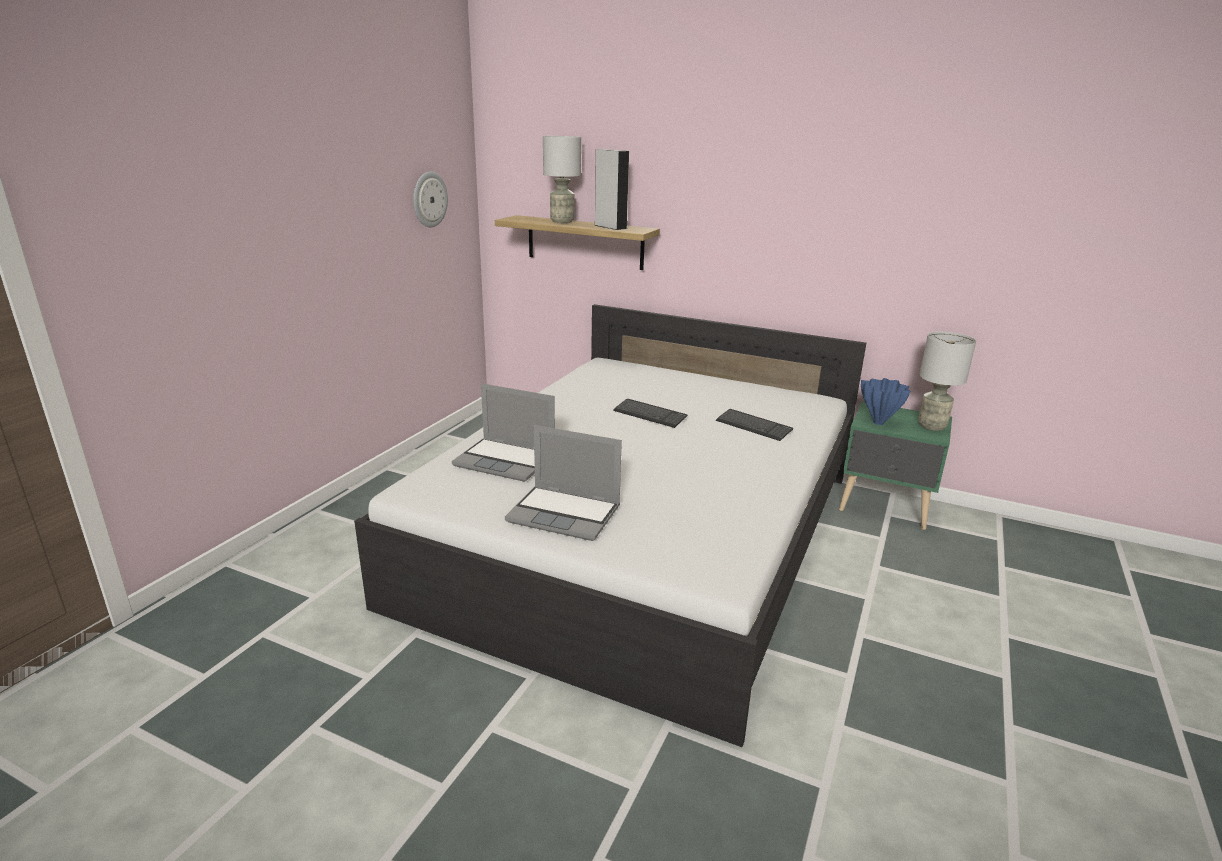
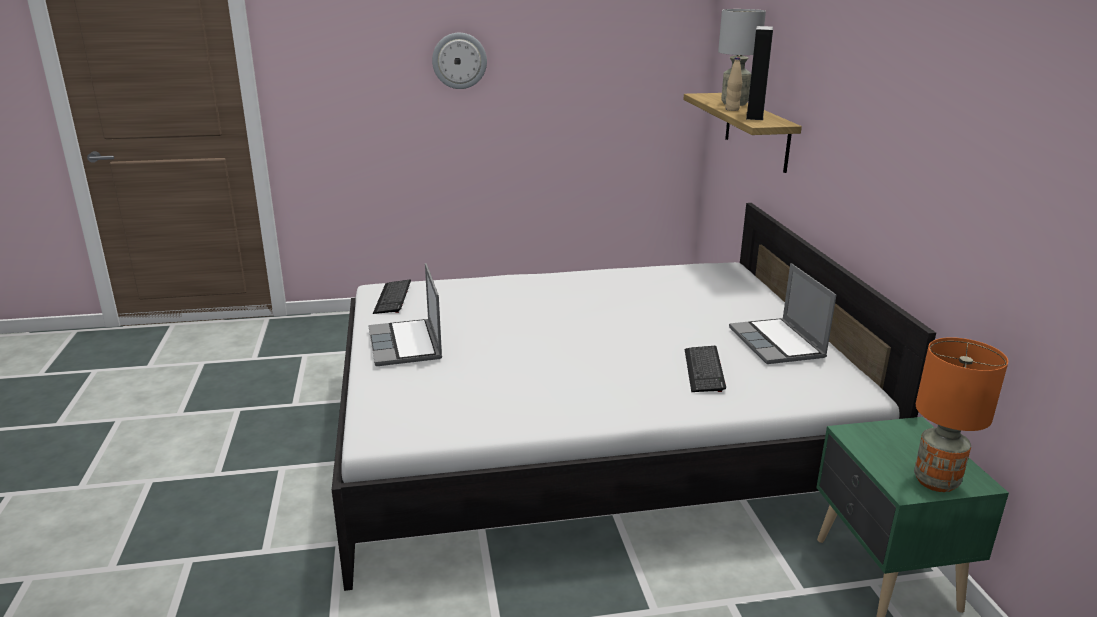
camera: 55 degrees right, 0 degrees up
wall clock [413,171,448,228] -> wall clock moved to [432,33,487,89]
laptop [452,383,555,482] -> laptop moved to [729,263,836,364]
keyboard [613,399,687,428] -> keyboard moved to [373,280,411,314]
blue vase [861,378,911,425] -> none
grey table lamp [918,332,976,431] -> orange table lamp [914,337,1008,492]
none -> beige bottle [725,57,742,111]

